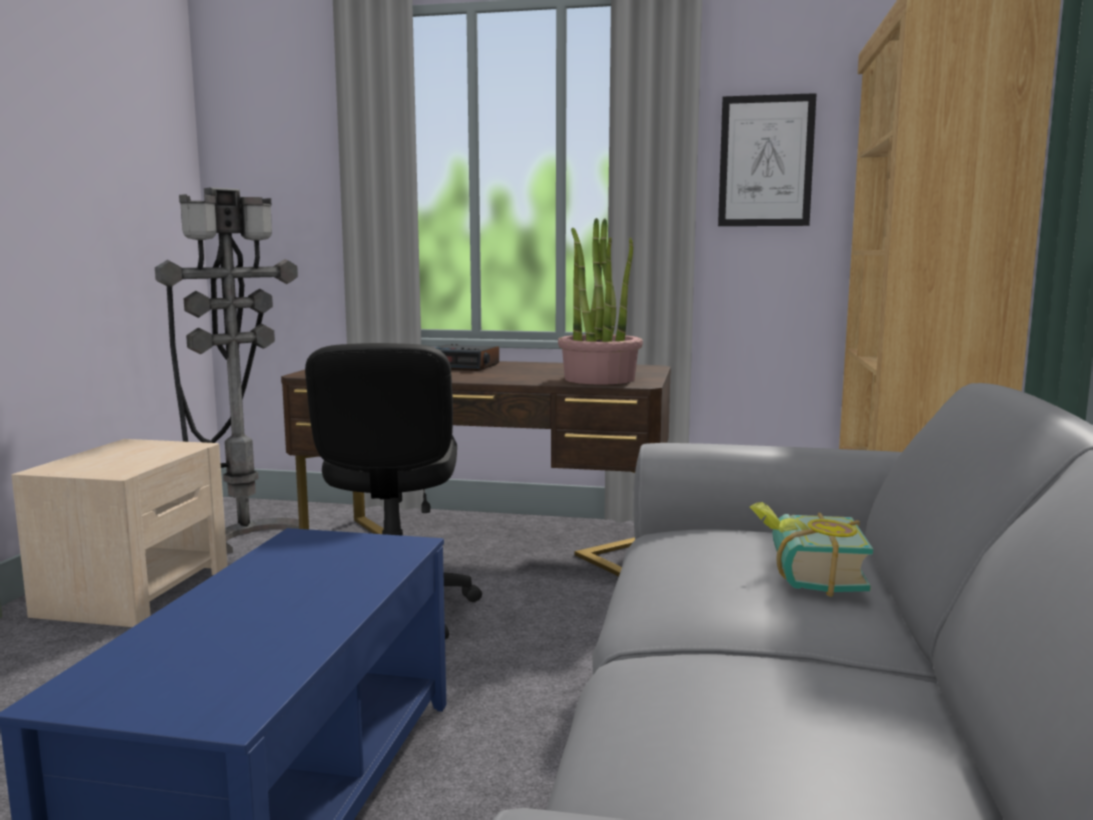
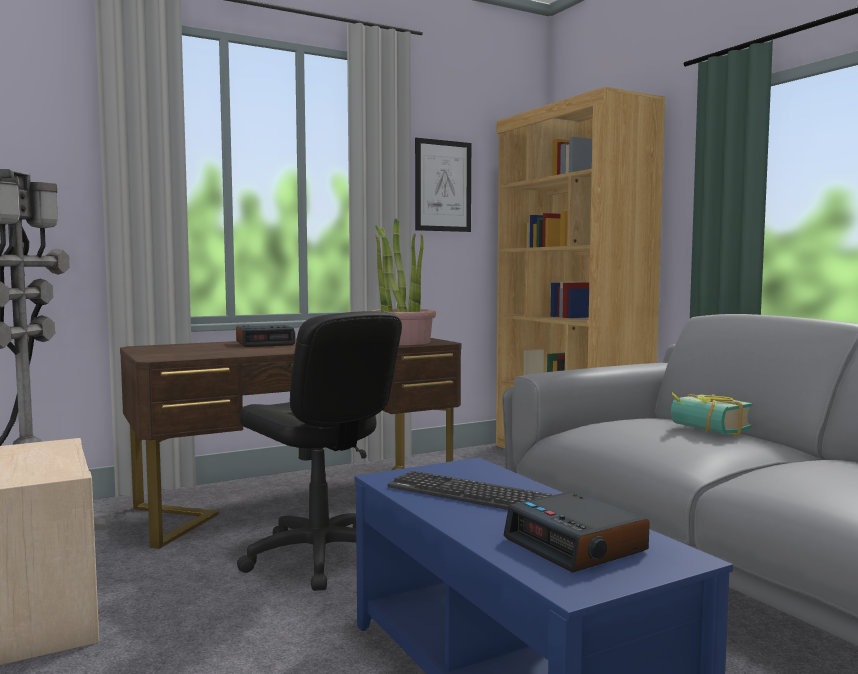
camera: 40 degrees left, 5 degrees down
none -> keyboard [387,471,552,510]
none -> alarm clock [504,491,650,573]

